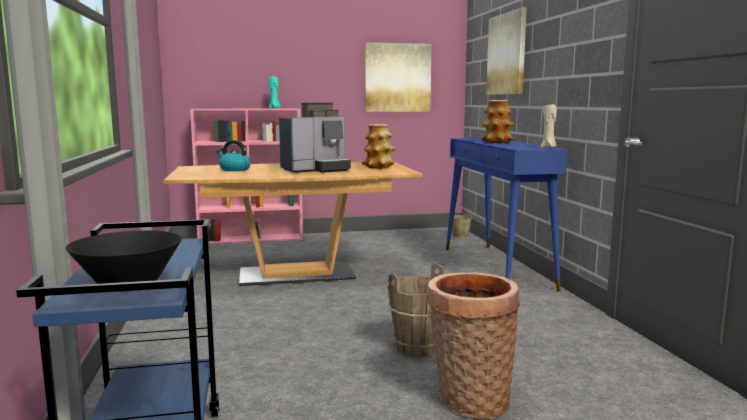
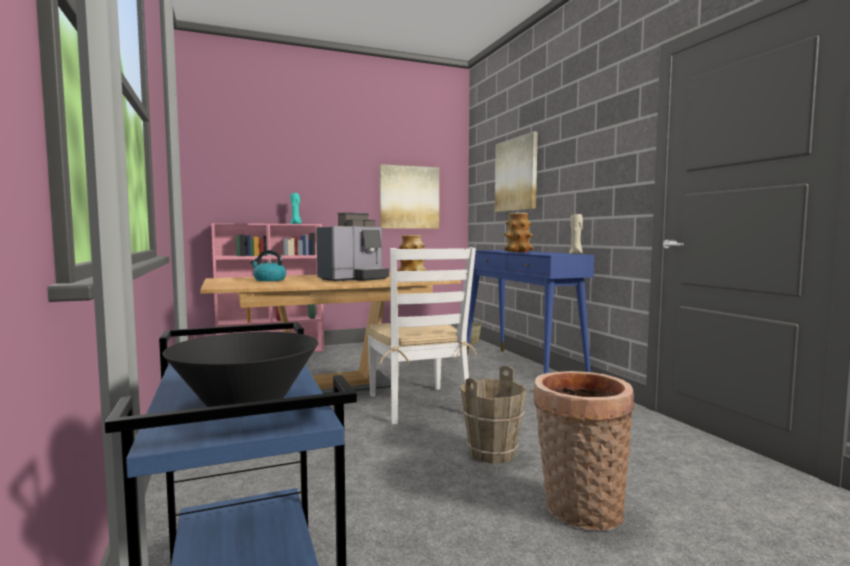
camera: 10 degrees left, 5 degrees down
none -> white chair [366,247,477,424]

